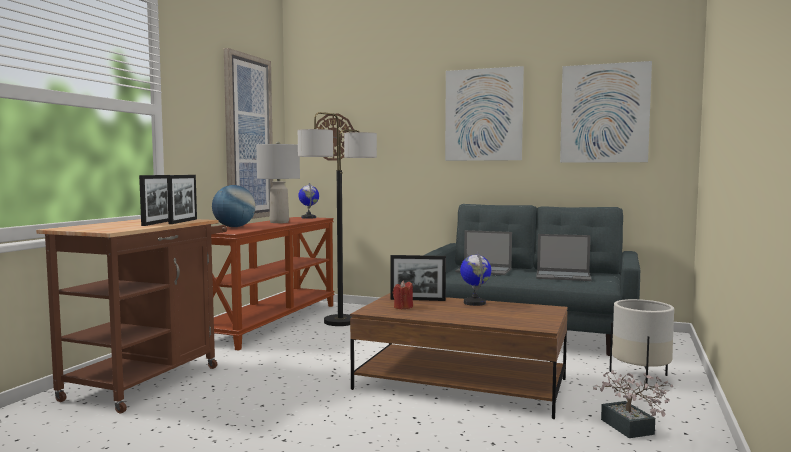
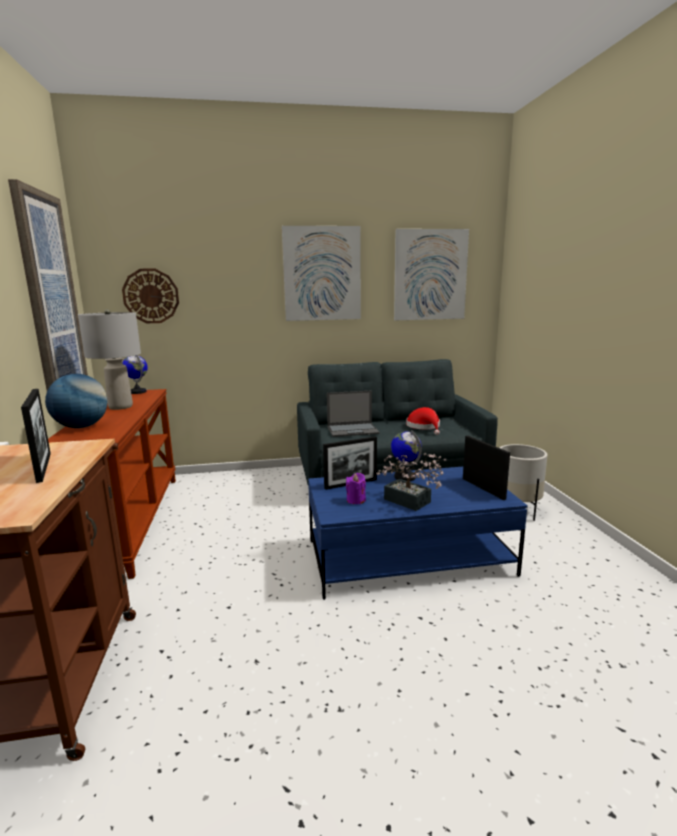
camera: 30 degrees left, 10 degrees up
picture frame [167,175,197,224] -> picture frame moved to [463,436,510,500]
floor lamp [298,112,377,326] -> none
brown coffee table [350,293,568,419] -> blue coffee table [308,466,528,600]
red candle [393,281,413,310] -> purple candle [346,473,366,504]
laptop [536,234,592,281] -> red hat [406,407,440,435]
potted plant [593,370,673,438] -> potted plant moved to [376,453,446,511]

